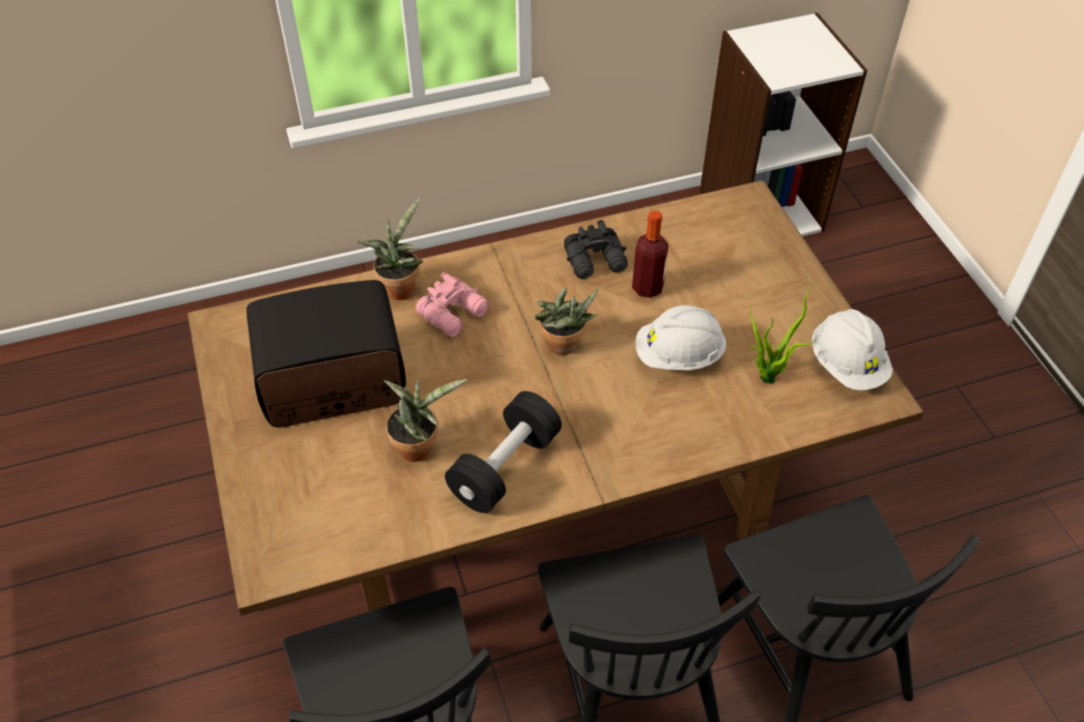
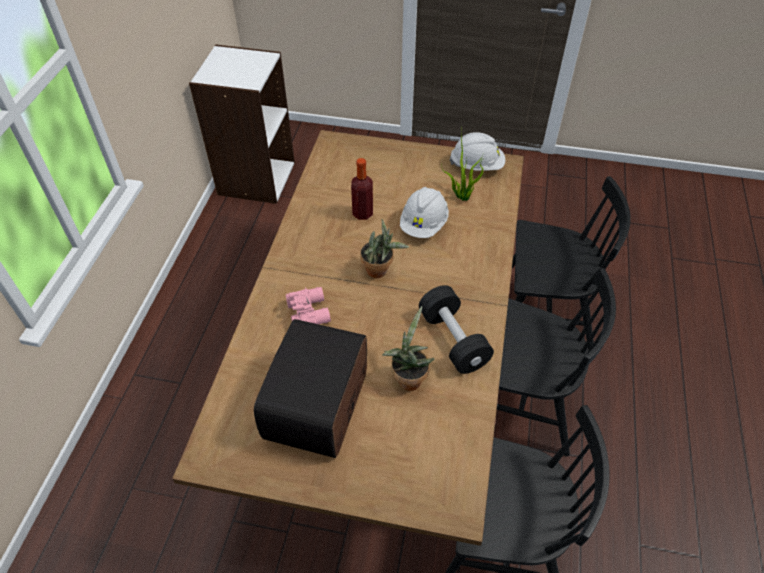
camera: 60 degrees left, 0 degrees up
potted plant [357,198,423,300] -> none
black binoculars [564,220,628,279] -> none

